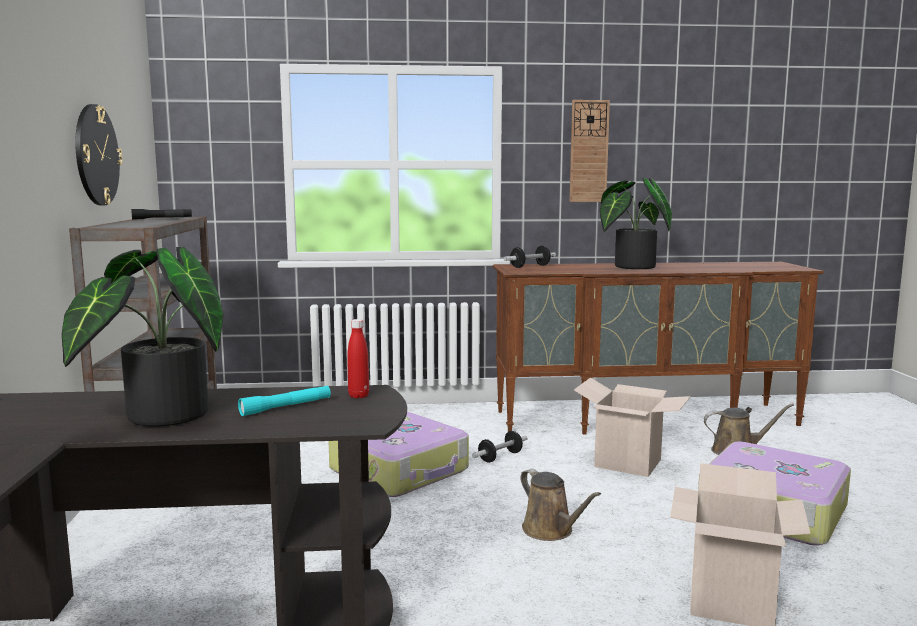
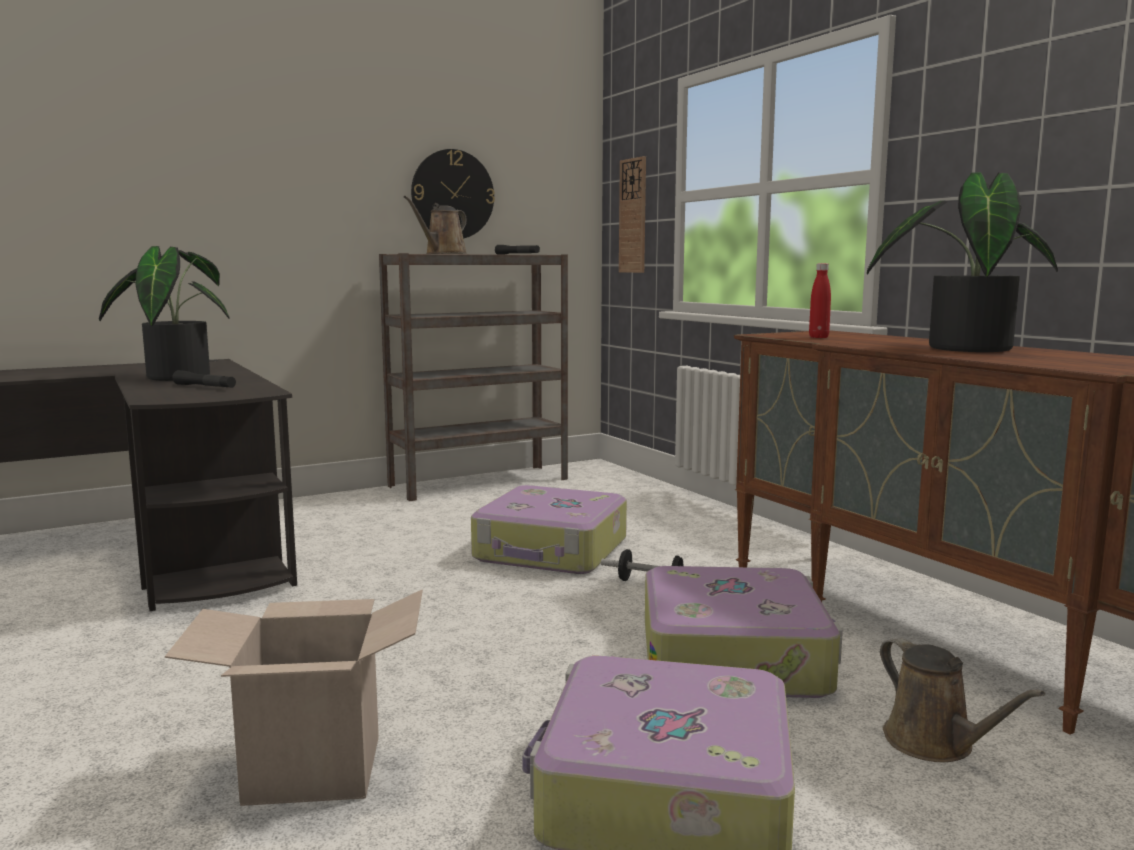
camera: 65 degrees right, 0 degrees up
turquoise flashlight [238,386,331,416] -> black flashlight [172,370,236,388]
red bottle [347,319,369,398] -> red bottle moved to [809,263,831,338]
dumbbell [503,246,556,268] -> none
brown watering can [520,469,601,541] -> brown watering can moved to [404,196,467,254]
wall clock [569,100,610,202] -> wall clock moved to [619,156,646,273]
cardboard box [574,378,691,477] -> suitcase [645,566,843,698]

